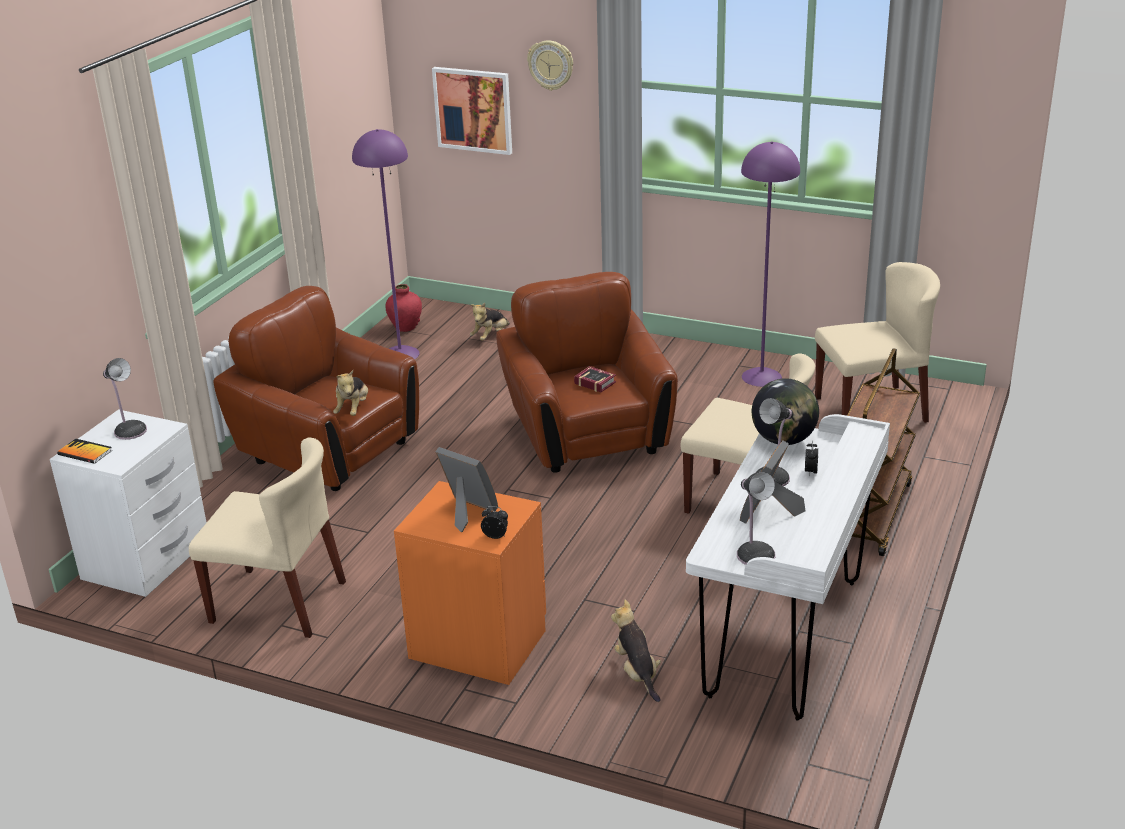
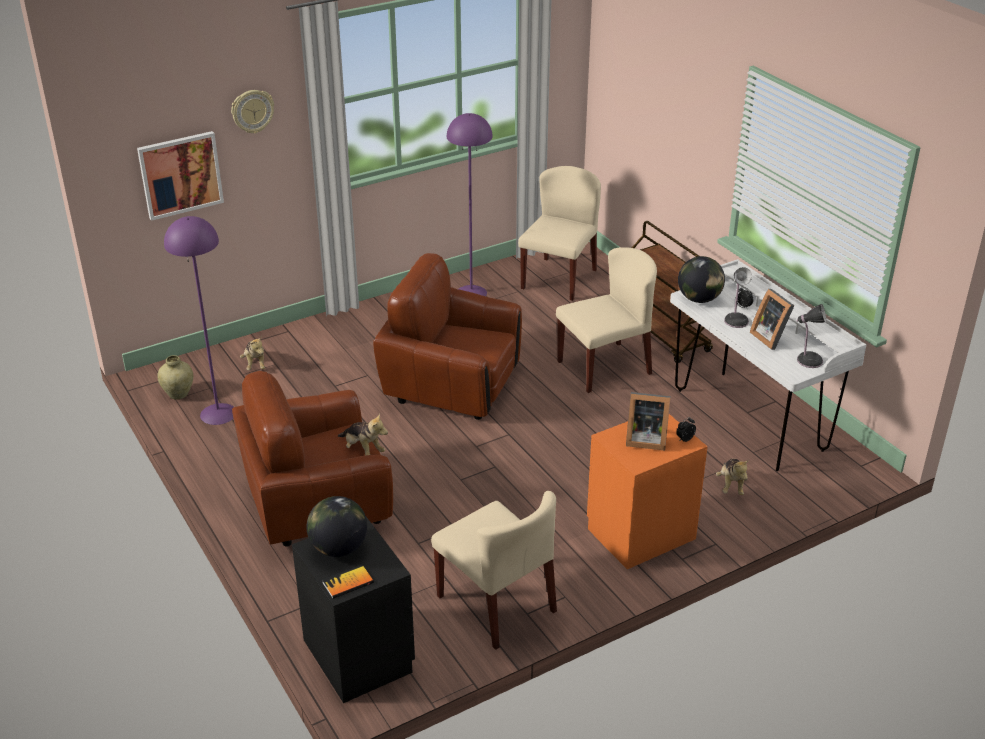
camera: 55 degrees left, 5 degrees up
white nightstand [50,409,207,597] -> black nightstand [292,517,415,703]
table lamp [103,358,147,440] -> globe [307,496,367,557]
beige chair [189,437,346,638] -> beige chair turned 90 degrees clockwise [431,491,557,650]
red vase [385,284,422,332] -> beige vase [158,355,193,399]
picture frame [435,447,498,532] -> picture frame turned 150 degrees counterclockwise [626,392,671,450]
book [574,366,616,392] -> none
plush toy [611,599,661,702] -> plush toy turned 105 degrees counterclockwise [716,459,749,495]

